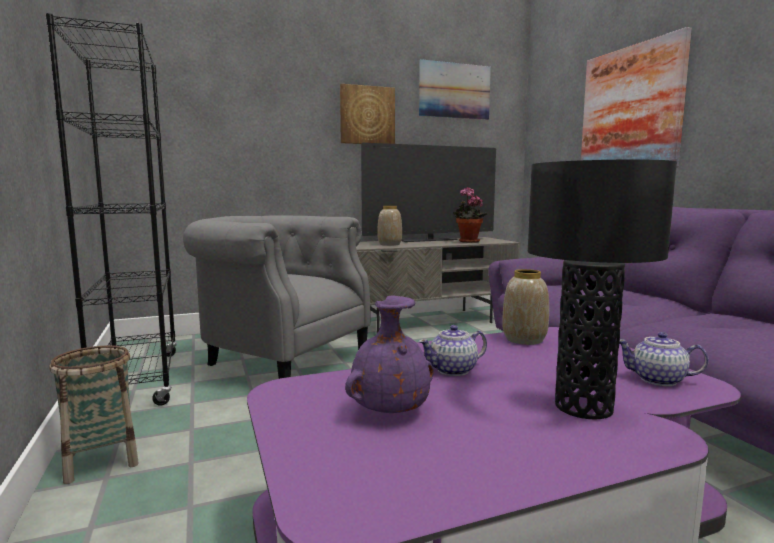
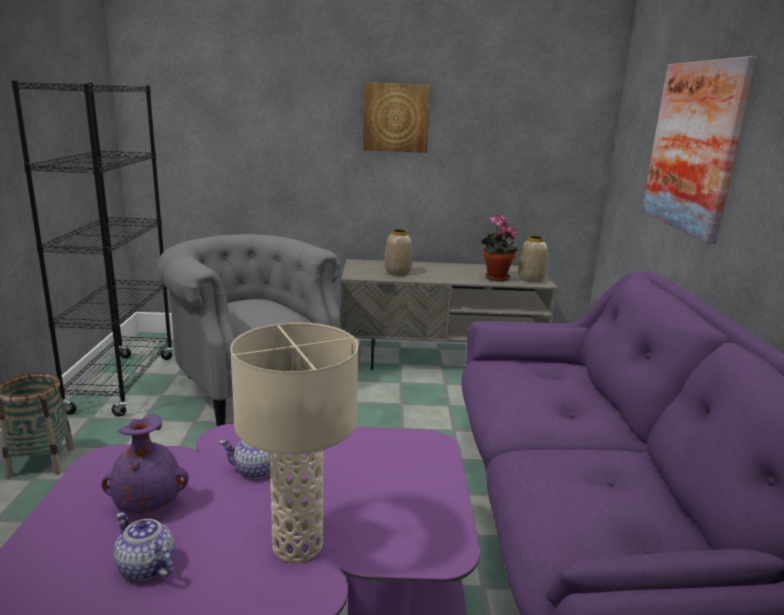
camera: 20 degrees right, 10 degrees up
television [361,143,496,242] -> none
picture [419,59,491,120] -> none
vase [502,269,549,345] -> vase moved to [518,235,548,283]
black table lamp [528,160,677,419] -> beige table lamp [230,322,358,563]
teapot [620,332,709,386] -> teapot moved to [114,512,174,580]

